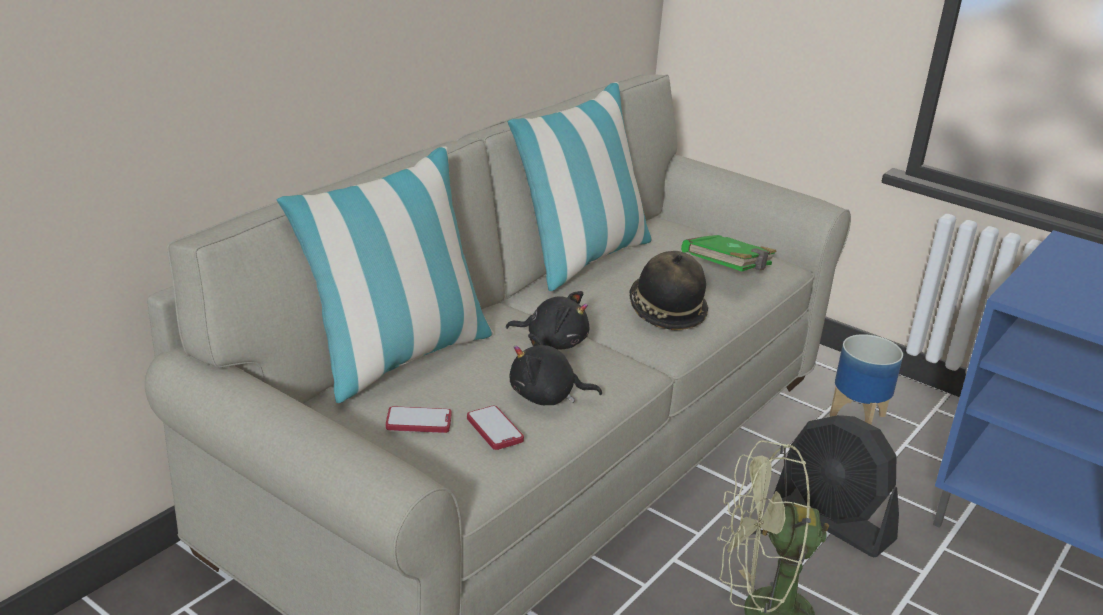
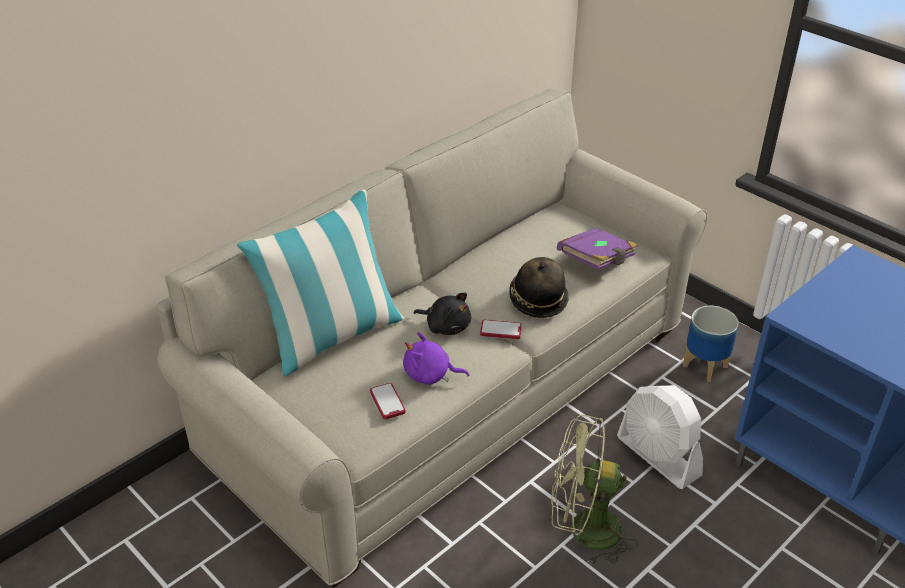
camera: 10 degrees right, 10 degrees up
phone [386,406,451,433] -> phone moved to [480,320,522,339]
pillow [508,82,652,291] -> none
black plush toy [510,333,602,405] -> purple plush toy [403,332,469,385]
green book [681,235,777,272] -> purple book [557,228,638,270]
black fan [773,415,899,557] -> white fan [617,385,703,489]

